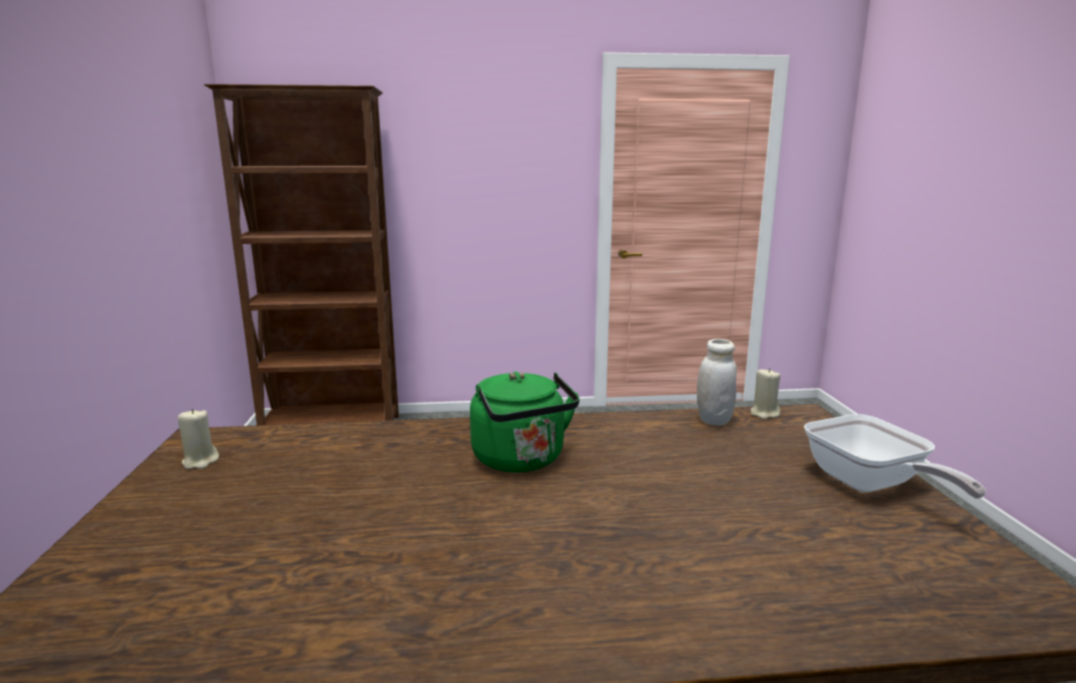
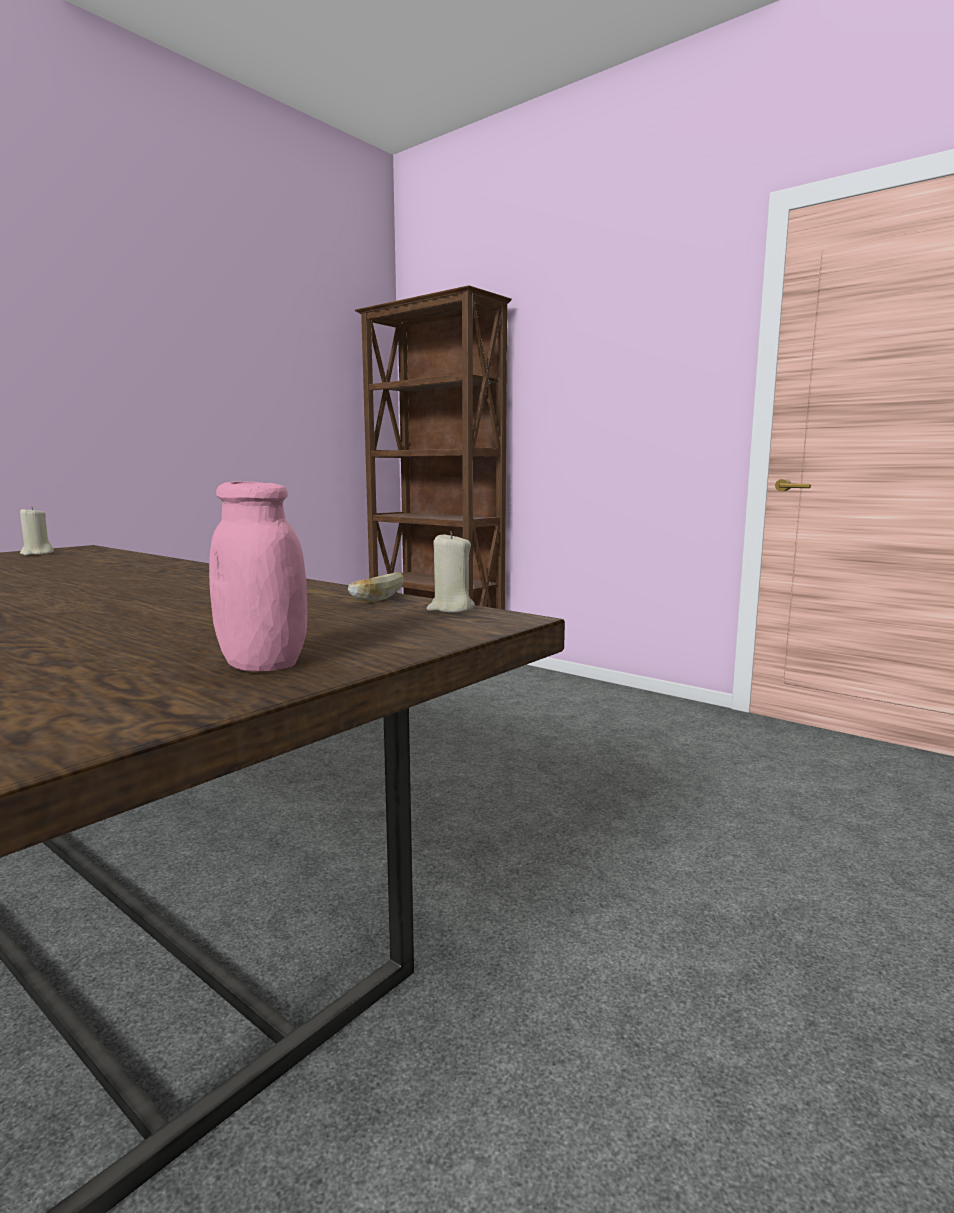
camera: 45 degrees right, 5 degrees down
green kettle [470,371,579,473] -> none
white jar [697,339,737,426] -> bread [348,572,404,602]
frying pan [804,414,986,499] -> pink jar [209,481,307,672]

